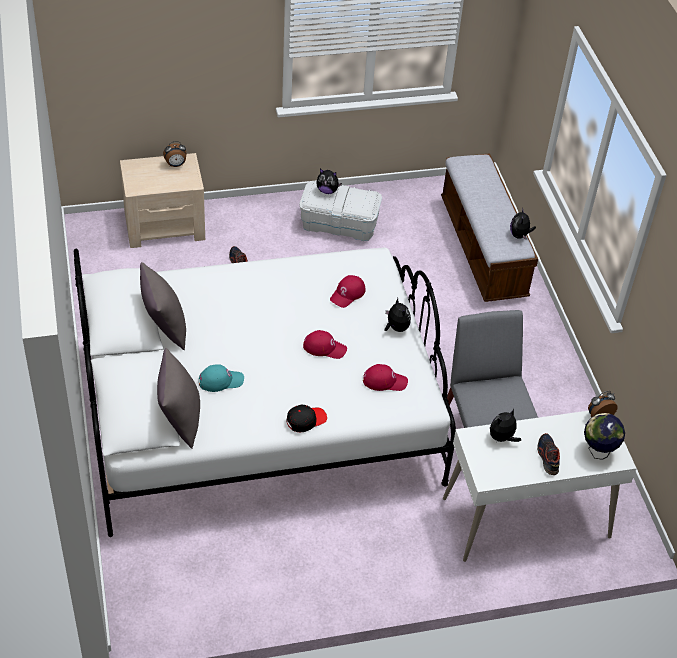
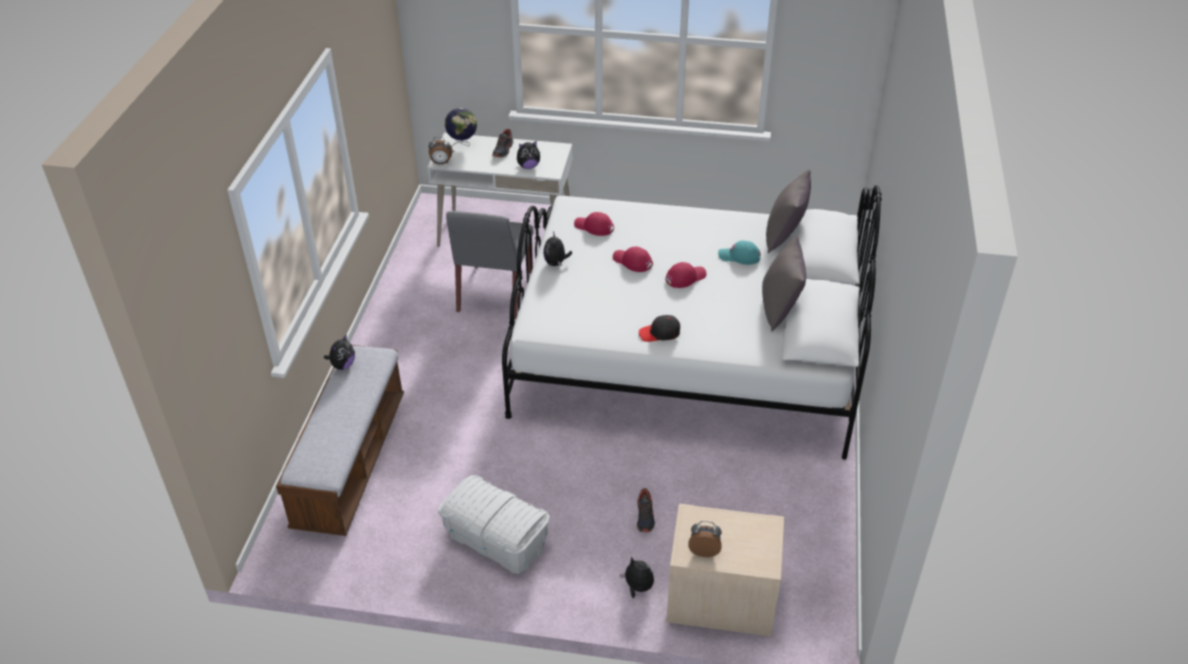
camera: 155 degrees left, 5 degrees down
black cap [287,405,327,433] -> black cap moved to [639,315,680,342]
plush toy [316,169,342,194] -> plush toy moved to [620,556,654,598]
red cap [330,275,366,308] -> red cap moved to [665,262,706,288]

